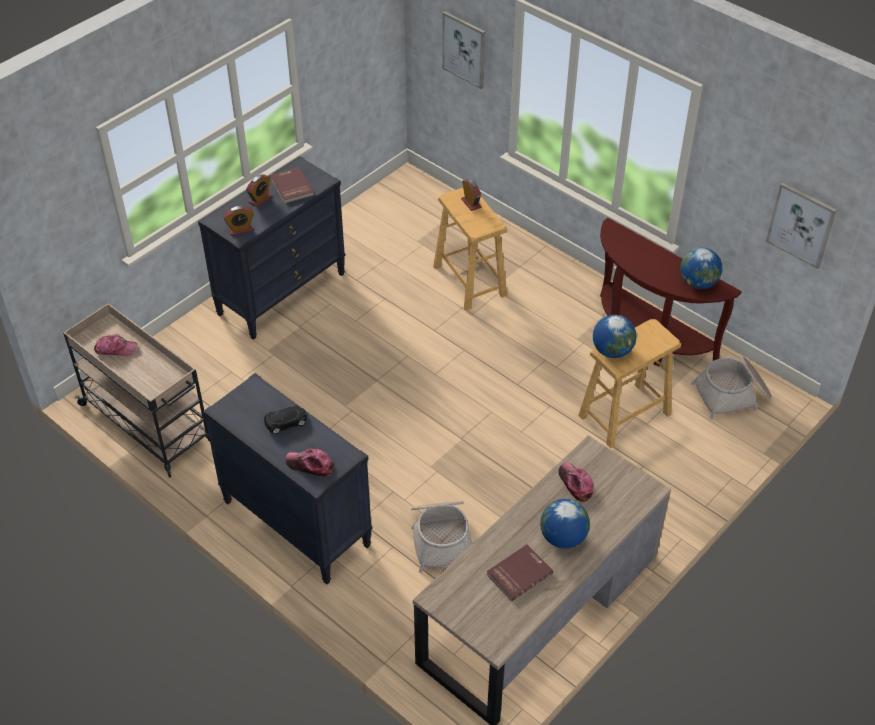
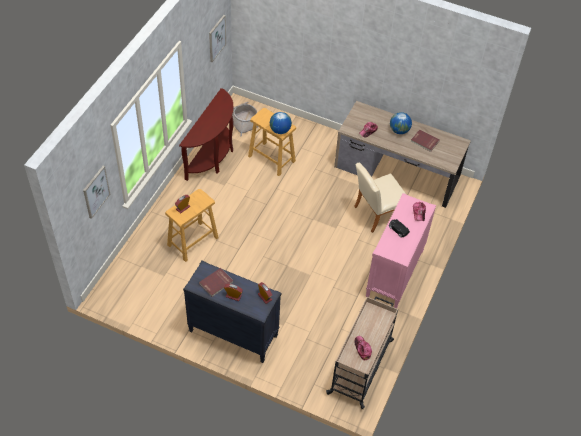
camera: 110 degrees left, 5 degrees up
black dresser [203,373,372,585] -> pink dresser [366,193,436,308]
basket [411,501,472,573] -> beige chair [354,162,406,233]
globe [680,248,722,289] -> none

